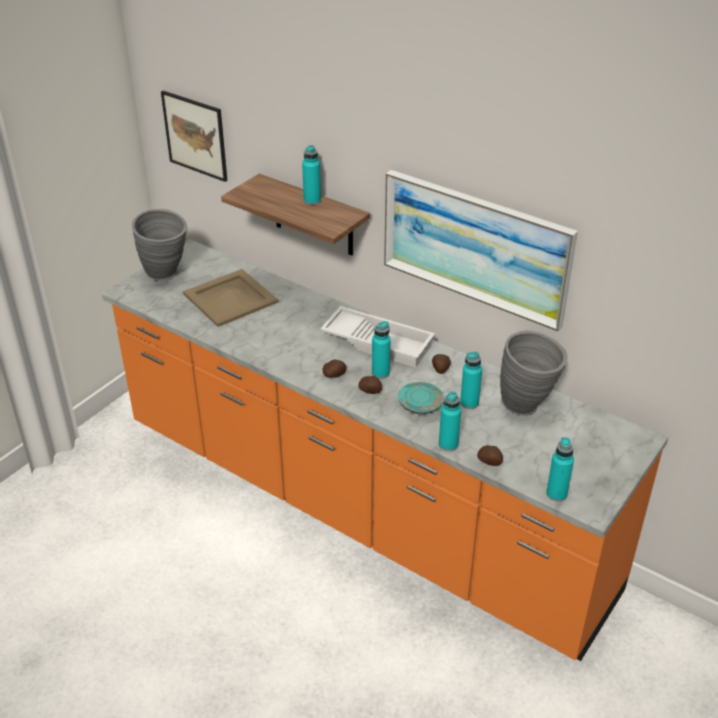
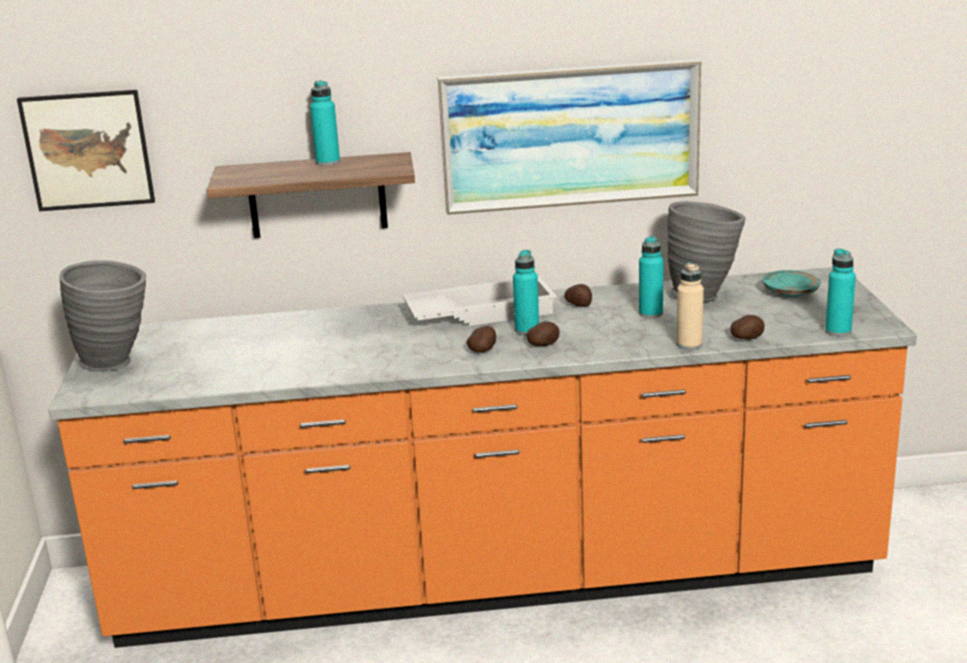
camera: 40 degrees left, 15 degrees down
beige tray [183,269,278,327] -> none
turquoise plate [398,382,444,414] -> turquoise plate moved to [762,270,821,297]
turquoise bottle [439,391,461,451] -> beige bottle [677,263,704,350]

